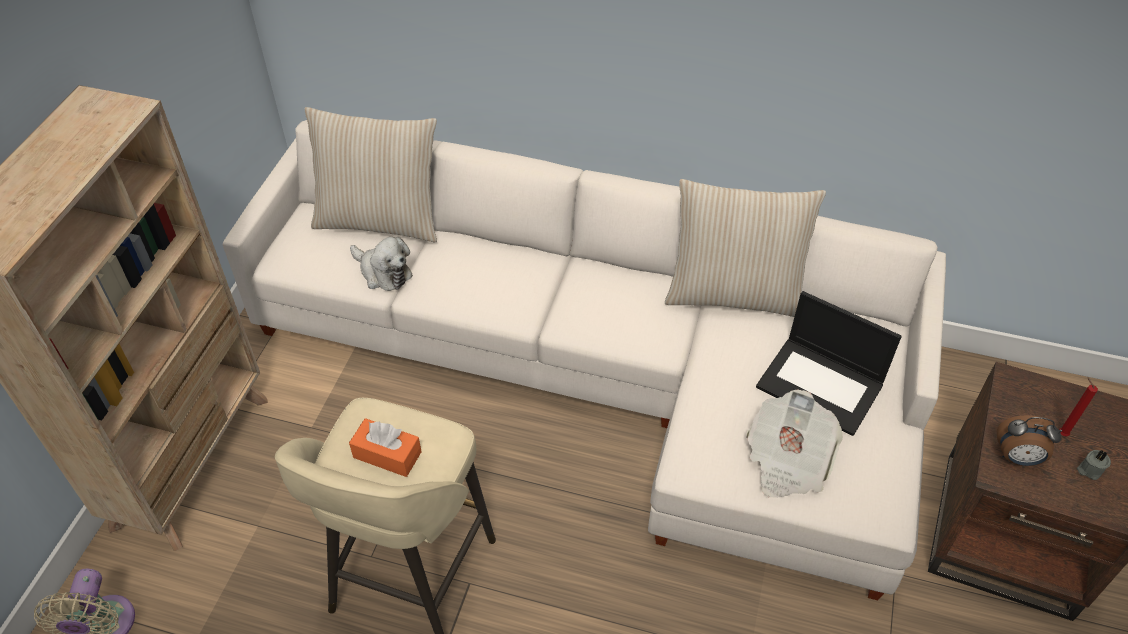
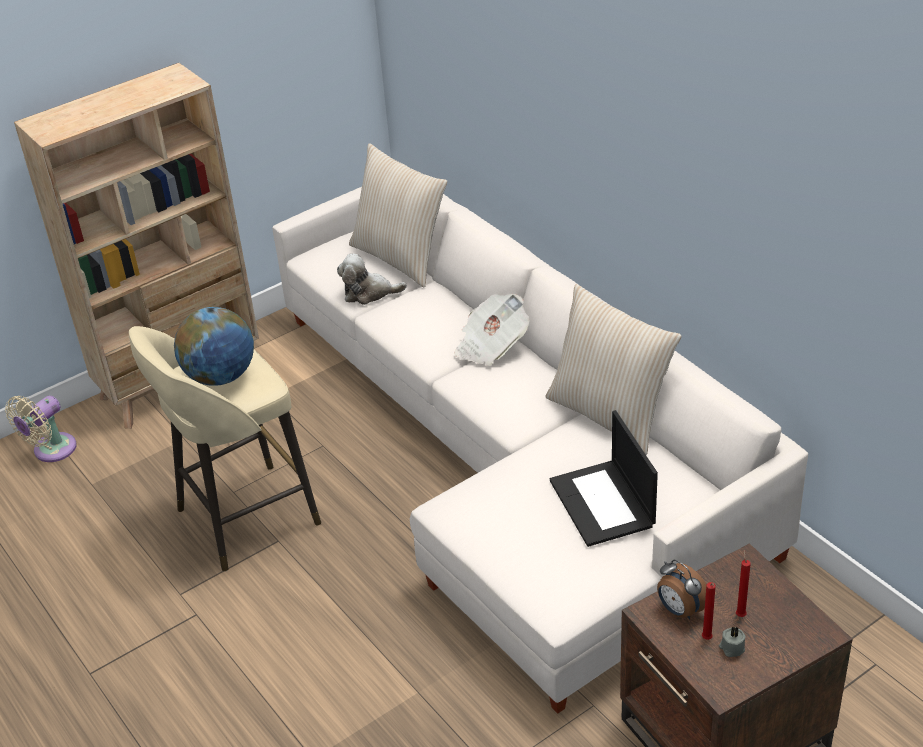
camera: 40 degrees right, 10 degrees down
orange tissue box [349,418,422,477] -> globe [174,307,254,386]
plush toy [350,237,413,291] -> plush toy turned 105 degrees clockwise [337,253,407,305]
newspaper [746,390,843,498] -> newspaper moved to [454,294,529,366]
none -> red candle [702,582,716,640]

